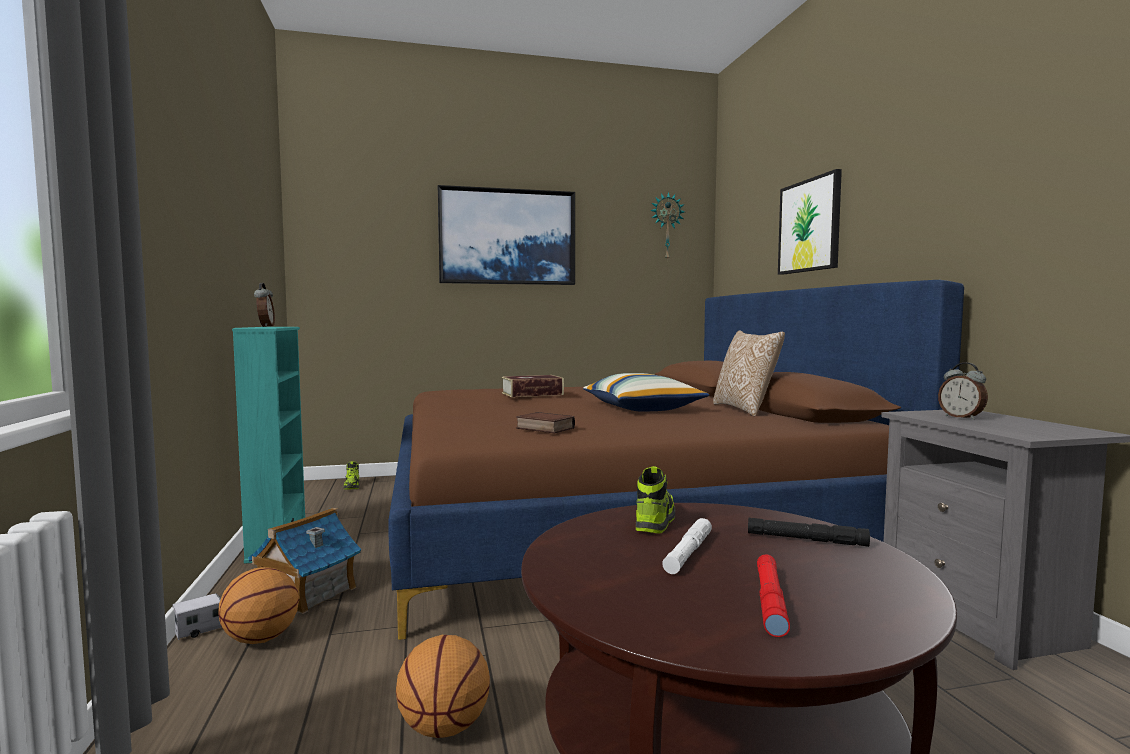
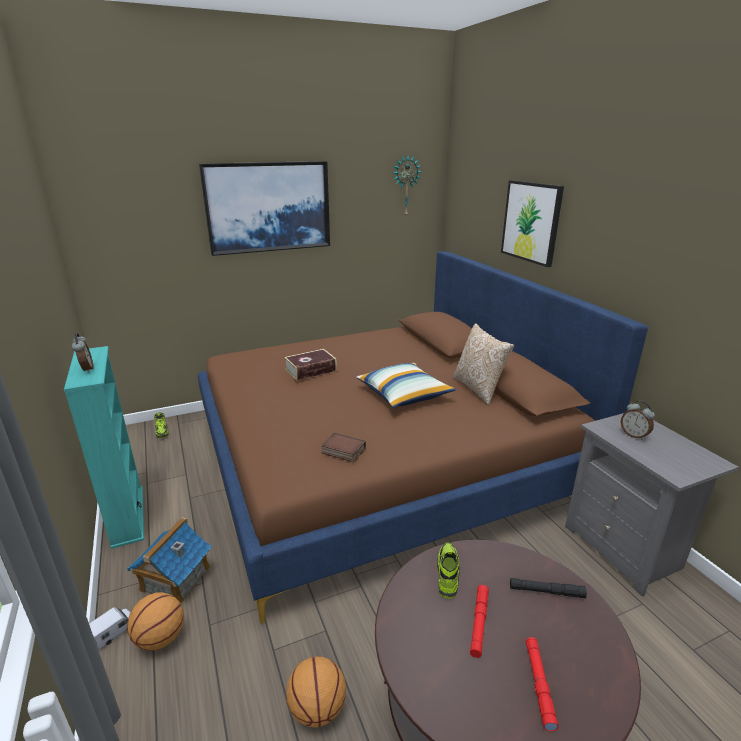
camera: 10 degrees left, 20 degrees up
white flashlight [662,518,712,574] -> red flashlight [470,585,489,658]

